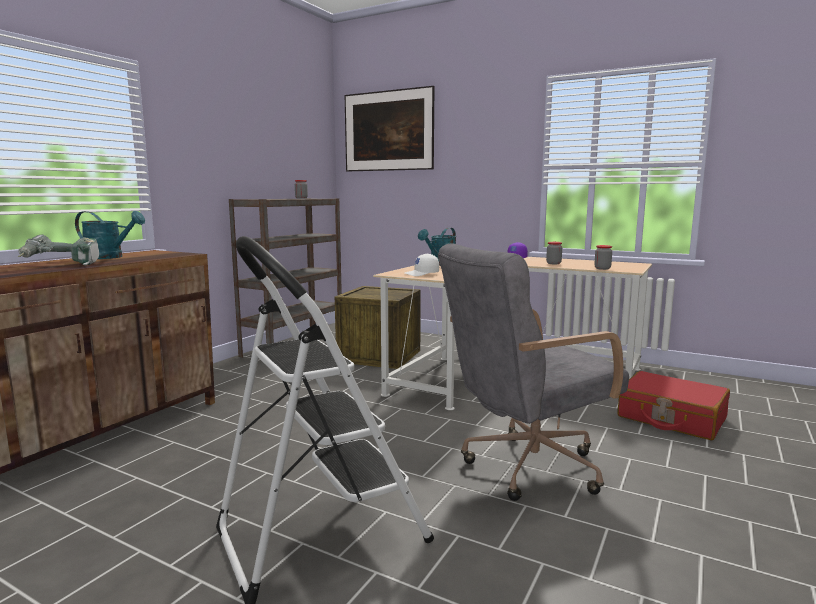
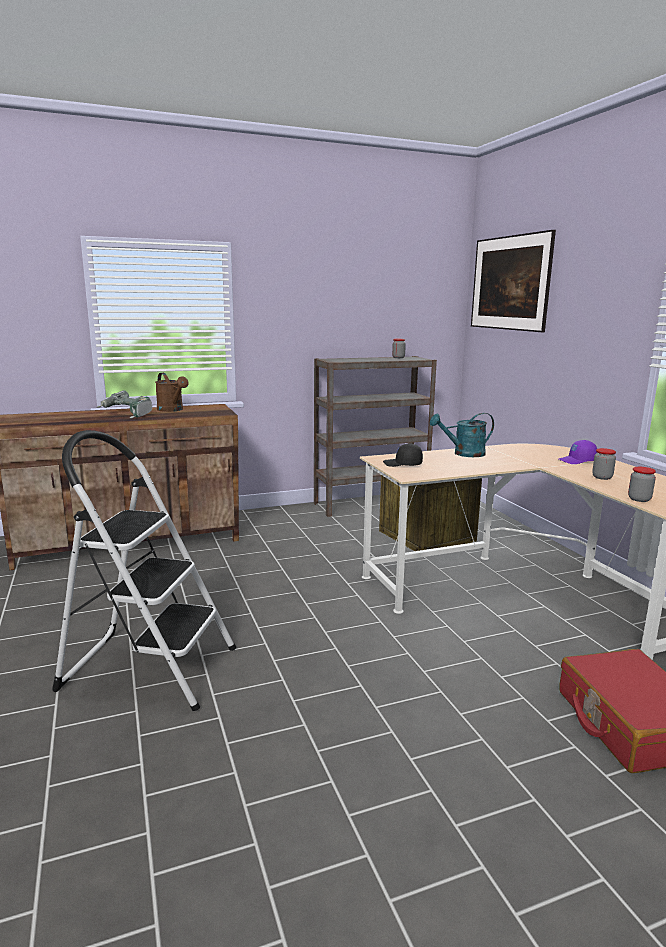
camera: 40 degrees right, 5 degrees up
turquoise watering can [75,211,145,259] -> brown watering can [155,373,189,412]
white cap [405,253,439,276] -> black cap [383,443,423,467]
grey office chair [438,243,629,501] -> none

